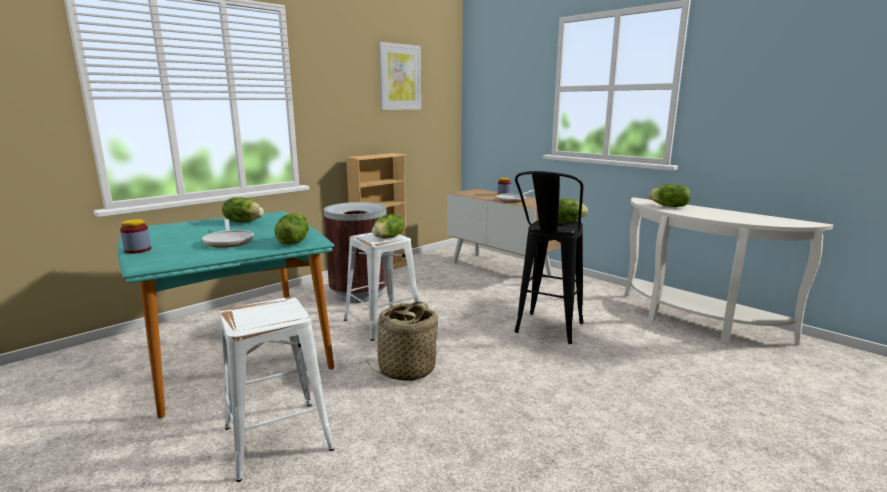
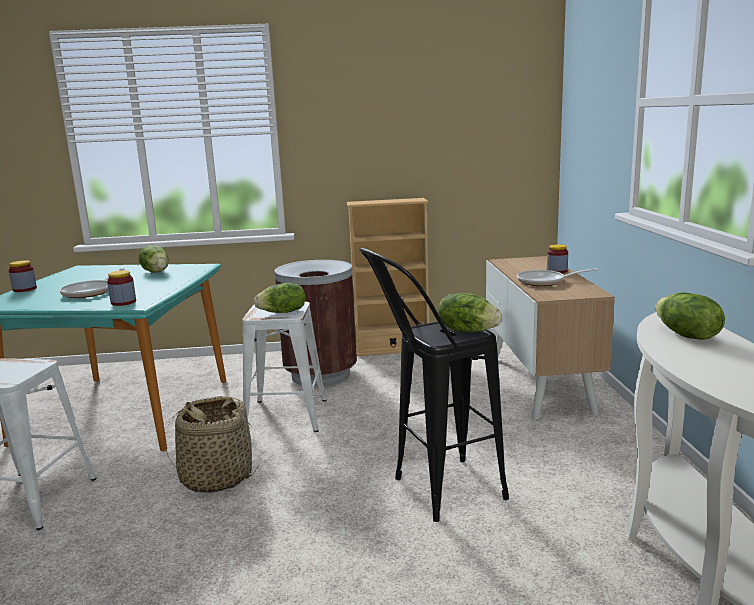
camera: 40 degrees right, 0 degrees up
lettuce [274,213,309,245] -> jar [107,270,136,306]
picture [378,42,421,110] -> none

